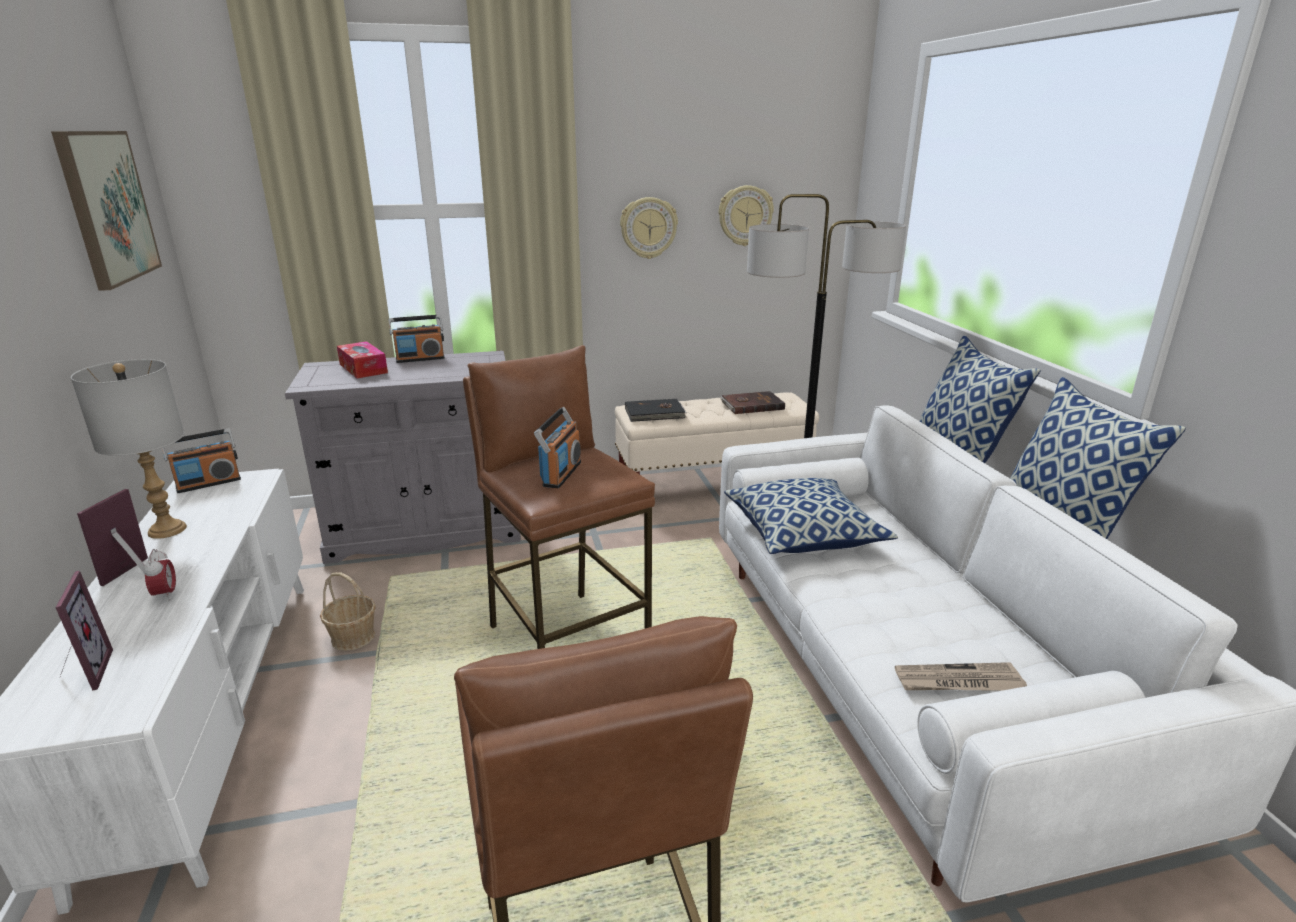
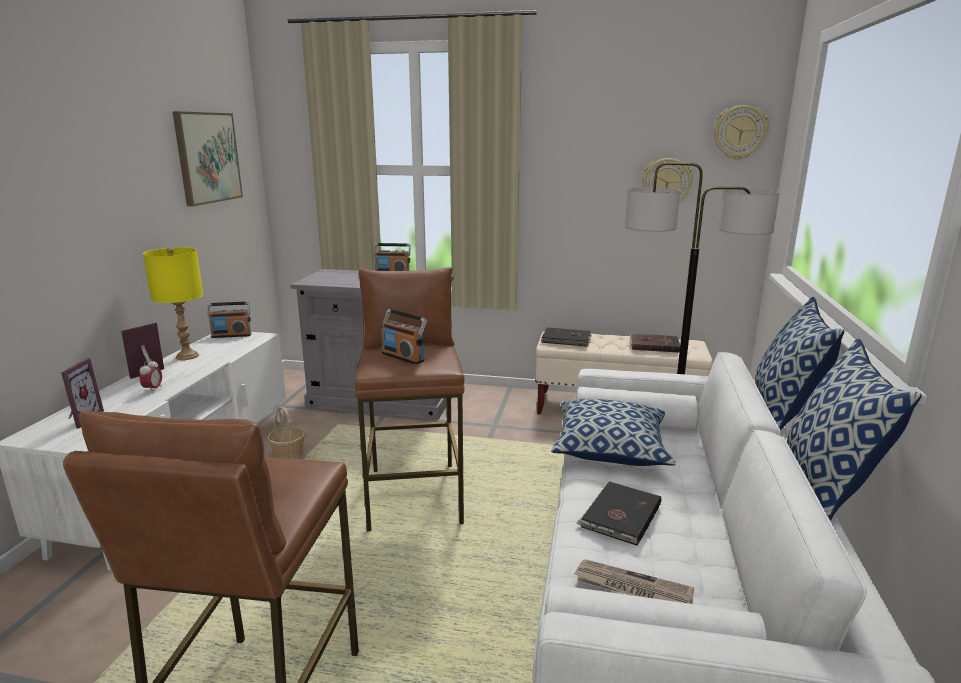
camera: 25 degrees right, 5 degrees down
grey table lamp [71,359,187,539] -> yellow table lamp [143,247,203,360]
tissue box [337,341,388,378] -> none
radio [534,407,581,488] -> radio turned 90 degrees clockwise [381,309,427,365]
wall clock [620,197,678,259] -> wall clock moved to [714,105,769,160]
none -> black book [576,482,661,546]

